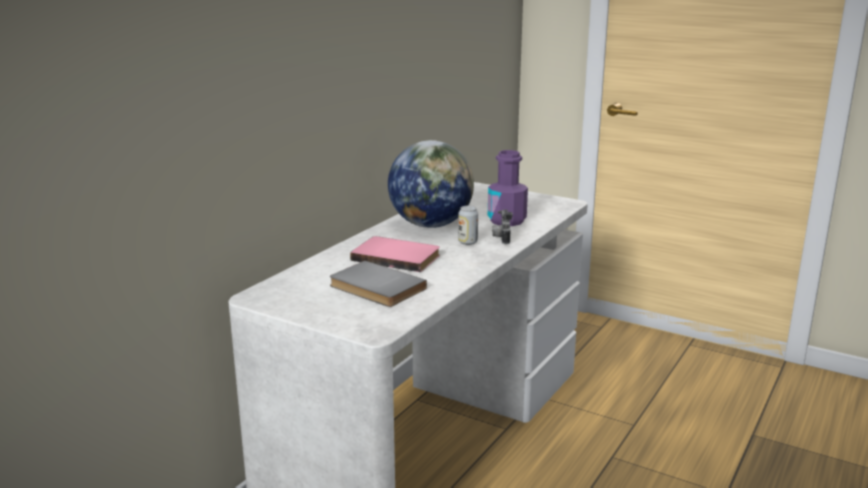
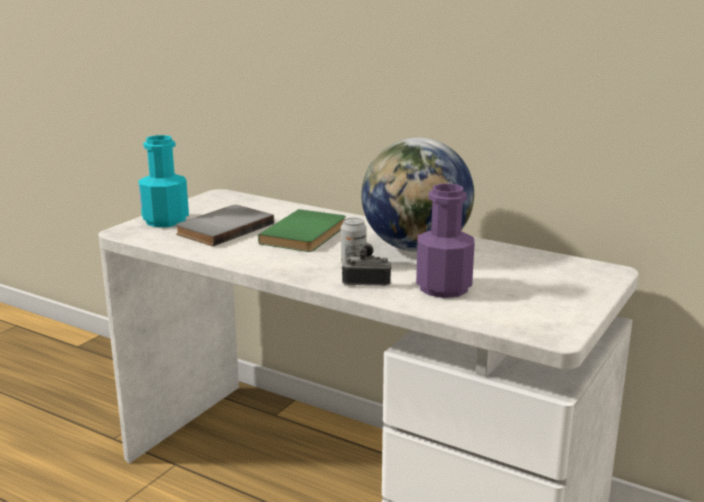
camera: 90 degrees right, 0 degrees up
pink book [350,236,440,272] -> green book [258,209,346,252]
none -> turquoise bottle [138,135,189,227]

